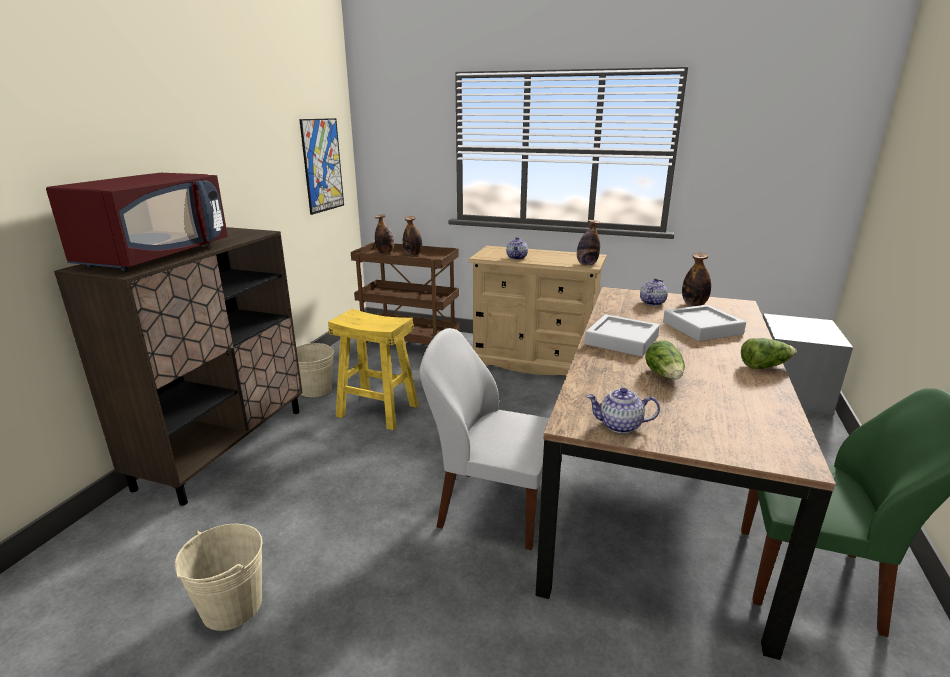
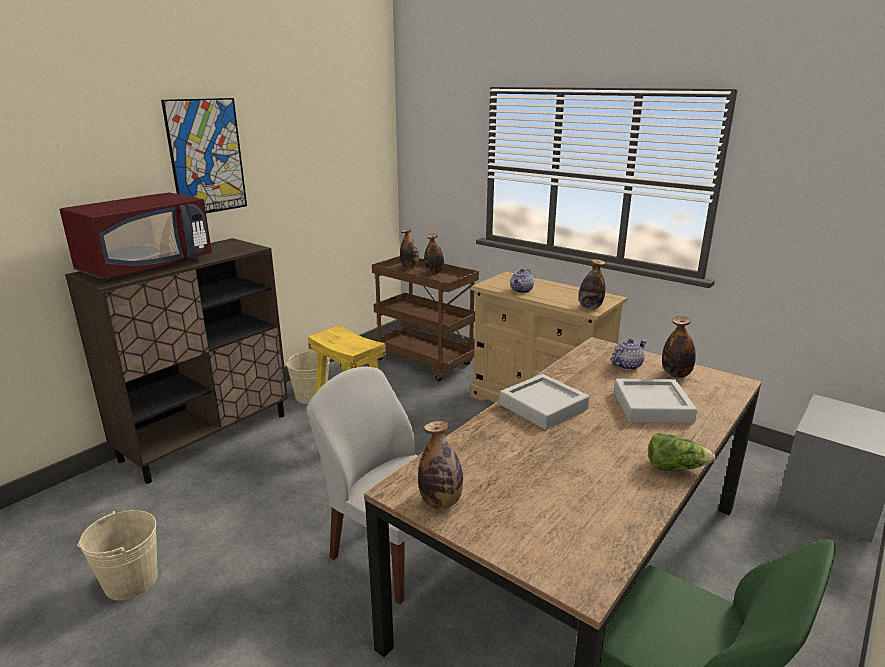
camera: 20 degrees right, 0 degrees up
picture [299,118,344,215] -> picture moved to [161,98,247,213]
teapot [586,387,660,433] -> bottle [418,421,463,510]
lettuce [645,341,685,379] -> none

